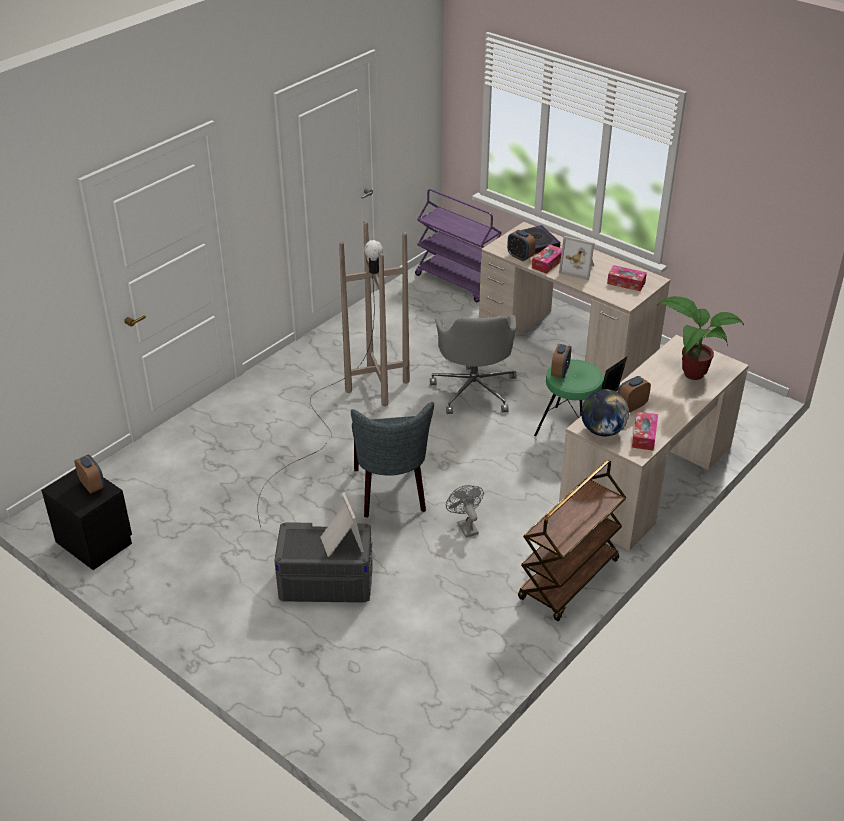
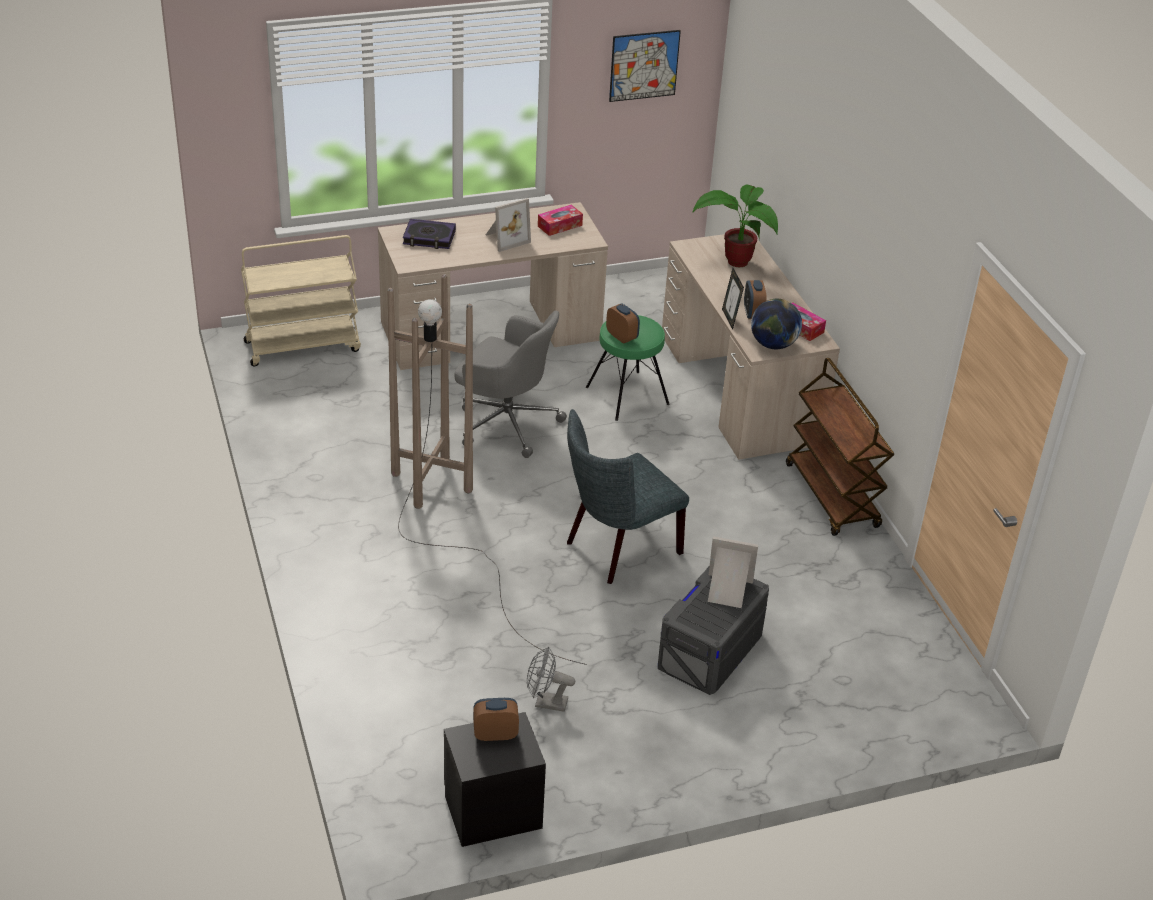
camera: 60 degrees left, 0 degrees up
grey chair [351,402,434,518] -> grey chair turned 120 degrees clockwise [567,409,689,584]
purple cart [415,189,502,302] -> beige cart [241,235,361,366]
grey fan [446,485,484,538] -> grey fan moved to [527,647,575,712]
alarm clock [507,230,536,261] -> none
tissue box [532,244,562,274] -> none
none -> picture [609,30,681,102]

